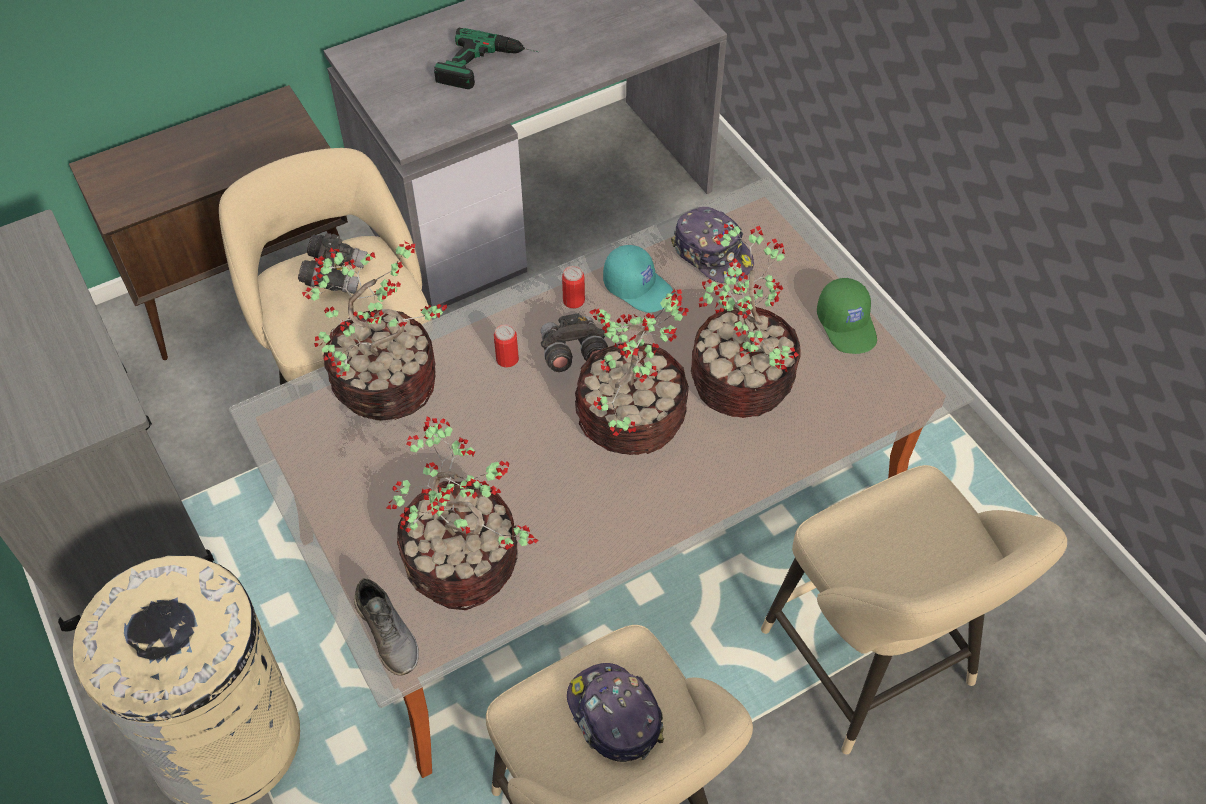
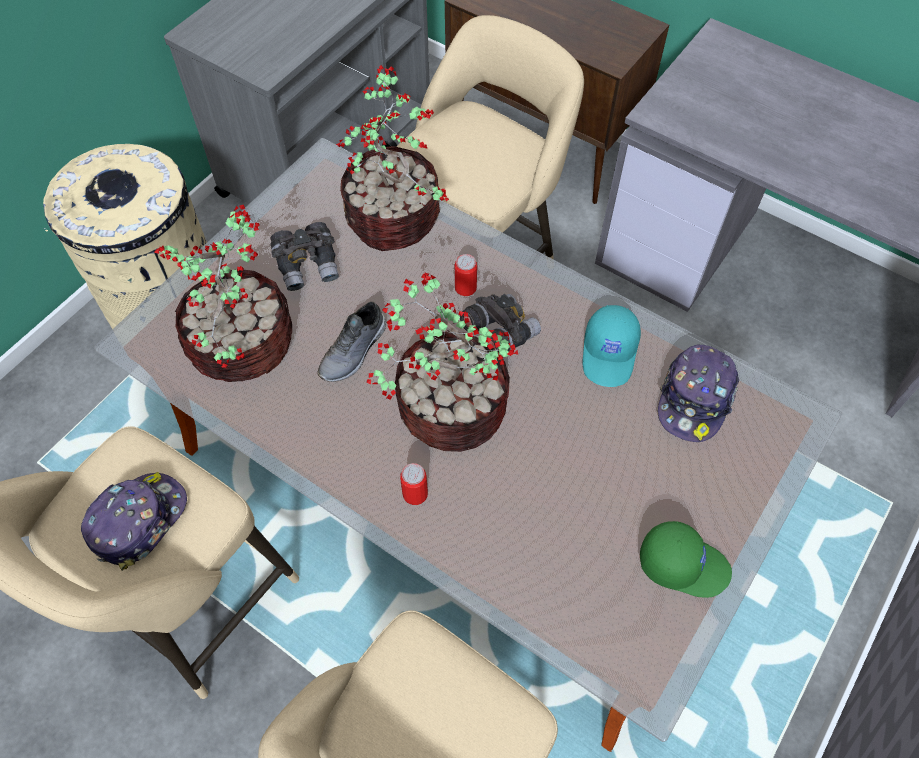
camera: 65 degrees right, 5 degrees up
grey binoculars [298,233,367,294] -> grey binoculars moved to [270,222,339,291]
grey shoe [354,578,419,676] -> grey shoe moved to [318,302,386,382]
power drill [434,28,539,89] -> none
can [562,266,585,309] -> can moved to [400,463,428,505]
potted plant [691,224,800,418] -> none
green cap [817,278,877,354] -> green cap turned 120 degrees counterclockwise [640,521,732,598]

